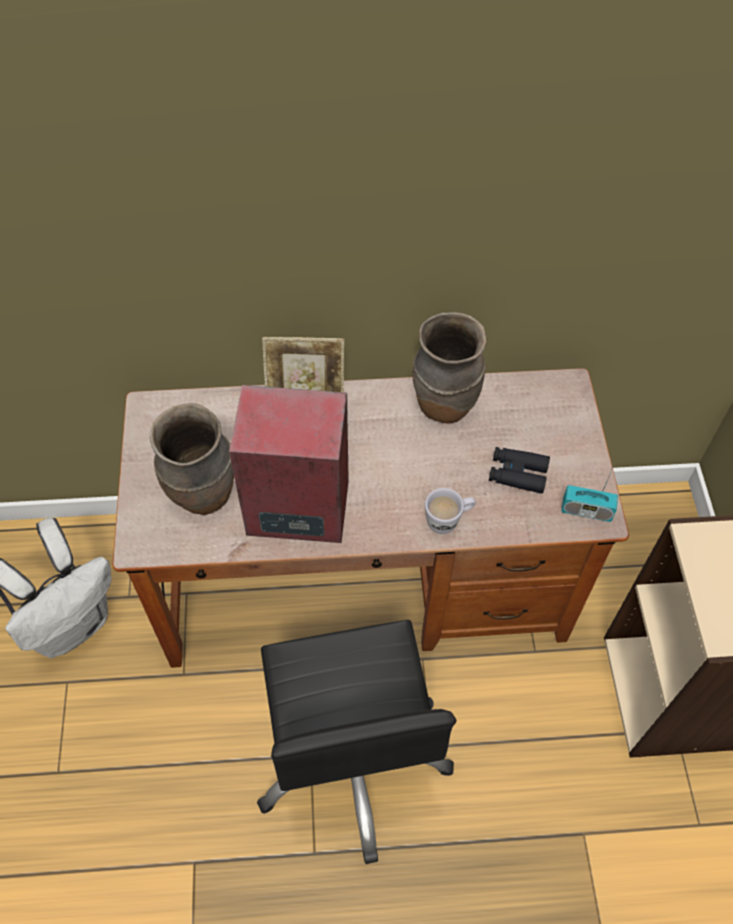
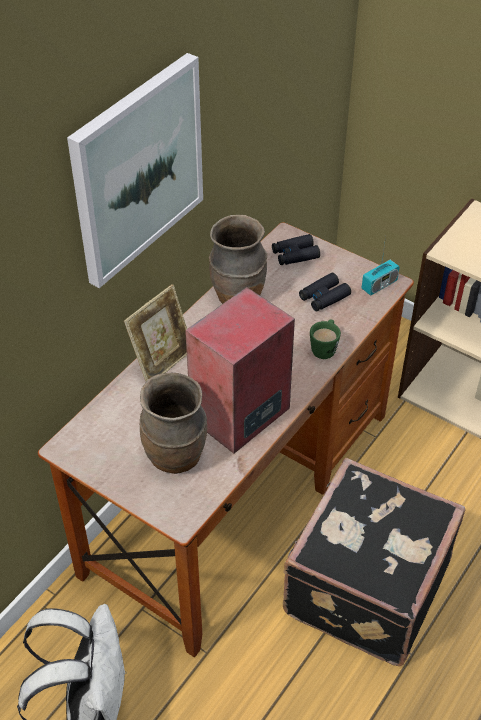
camera: 50 degrees left, 10 degrees down
black office chair [257,620,457,864] -> black suitcase [283,458,466,666]
white mug [425,488,476,534] -> green mug [310,319,341,359]
none -> picture [67,53,203,288]
none -> black binoculars [272,234,320,265]

